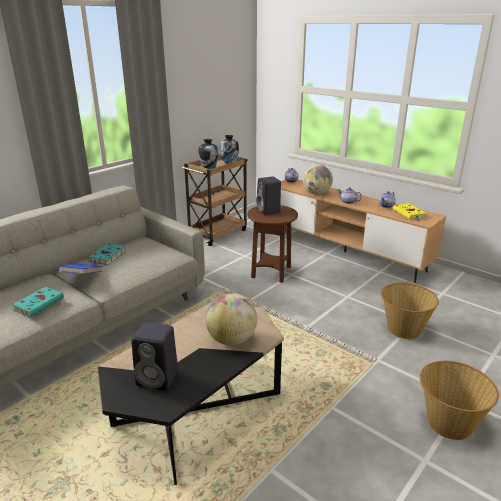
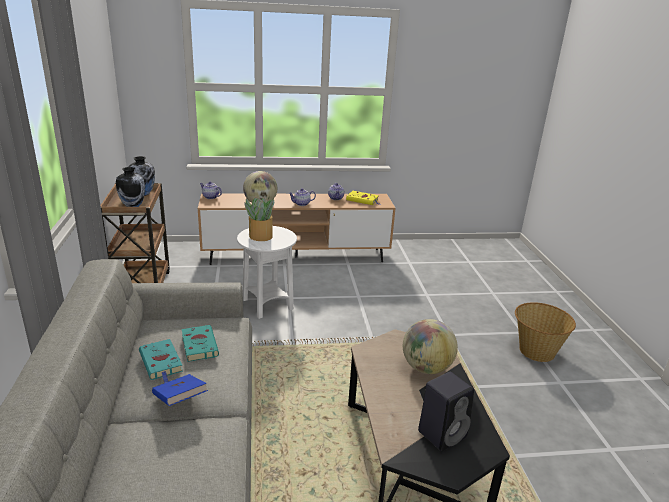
camera: 50 degrees left, 0 degrees up
turquoise book [13,287,64,317] -> turquoise book moved to [182,325,219,362]
brown side table [247,205,298,283] -> white side table [237,226,297,319]
black speaker [256,176,281,215] -> potted plant [244,197,274,241]
basket [381,283,439,339] -> none

